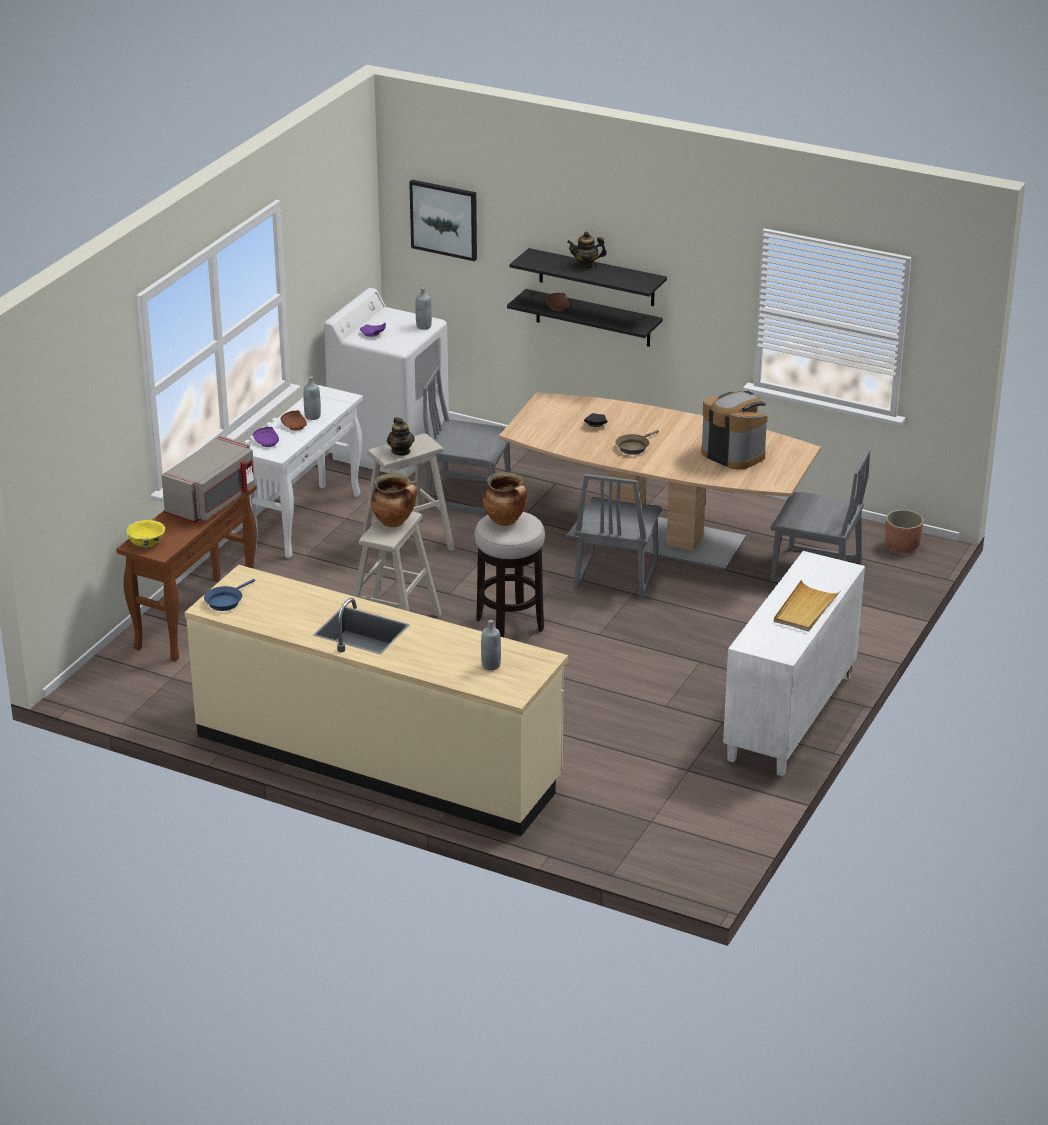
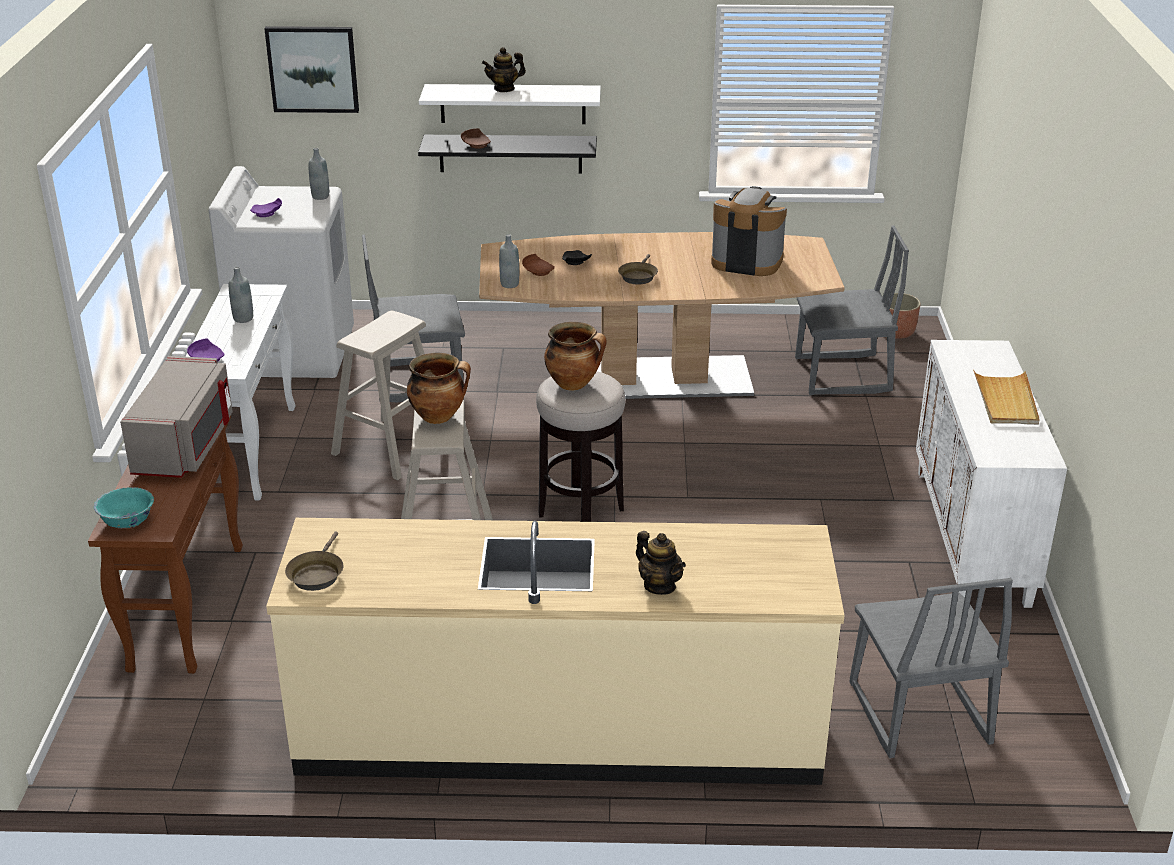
camera: 25 degrees left, 0 degrees up
yellow bowl [125,520,165,548] -> turquoise bowl [94,487,154,529]
blue frying pan [204,579,255,611] -> brown frying pan [285,531,343,591]
brown plate [280,411,307,431] -> brown plate moved to [522,254,555,276]
teapot [387,417,415,456] -> teapot moved to [636,531,686,595]
grey bottle [481,620,501,670] -> grey bottle moved to [499,234,519,288]
black shelf [510,248,667,306] -> white shelf [419,84,601,124]
grey chair [574,474,662,599] -> grey chair moved to [850,578,1013,758]

